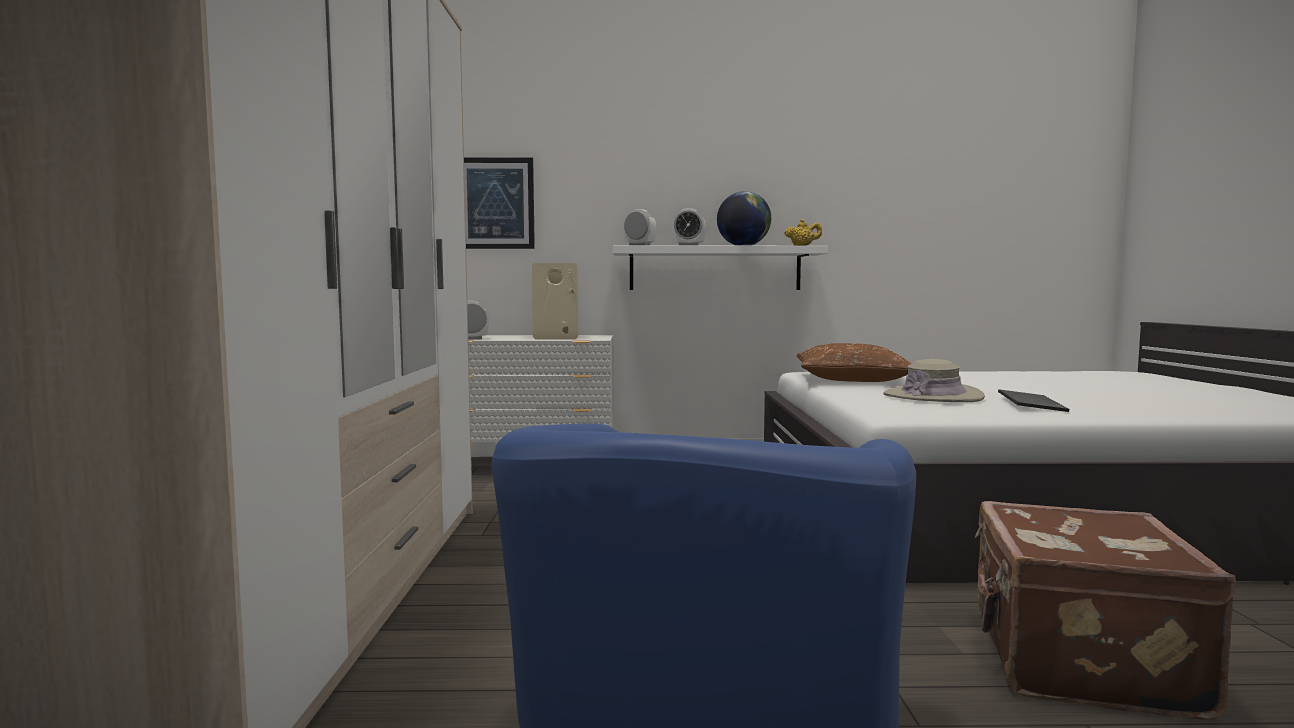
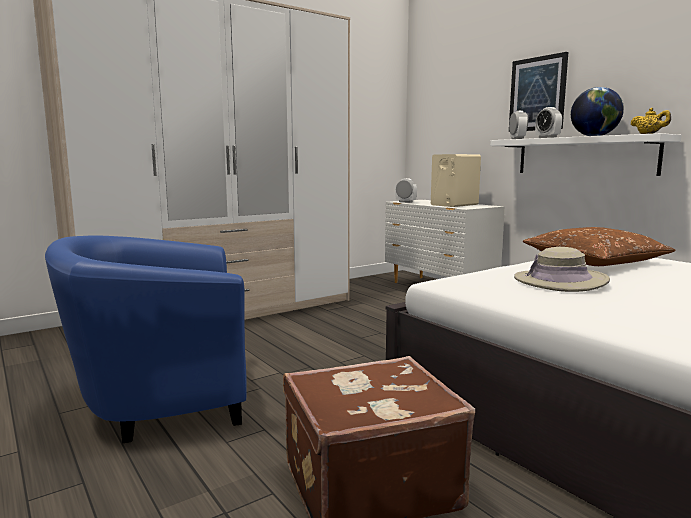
camera: 55 degrees right, 5 degrees up
picture [464,157,535,249] -> picture moved to [509,52,568,132]
keyboard [998,389,1069,412] -> none

